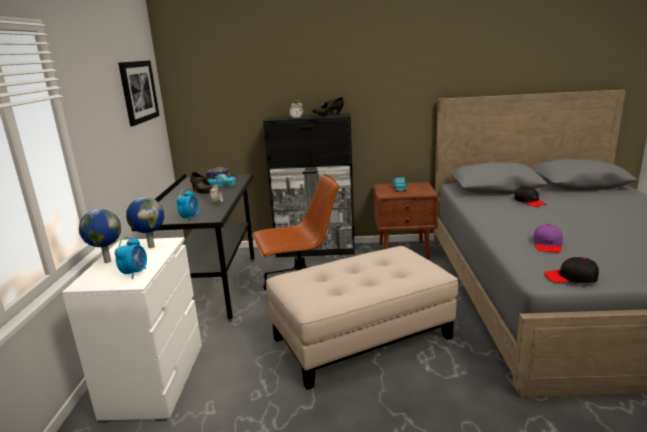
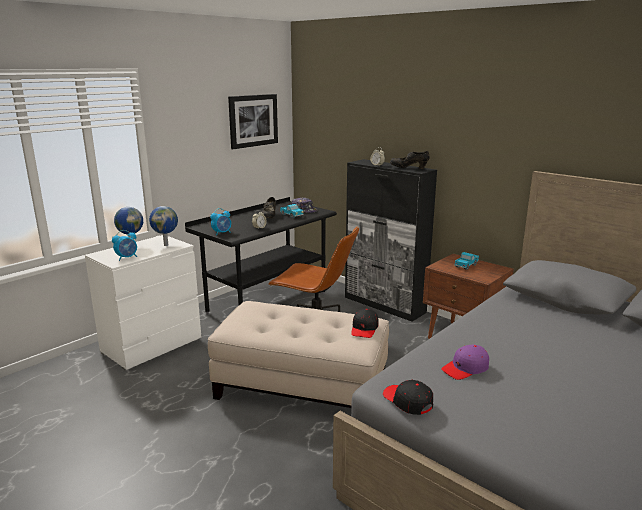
camera: 40 degrees right, 0 degrees up
black cap [514,186,546,207] -> black cap moved to [351,308,379,338]

